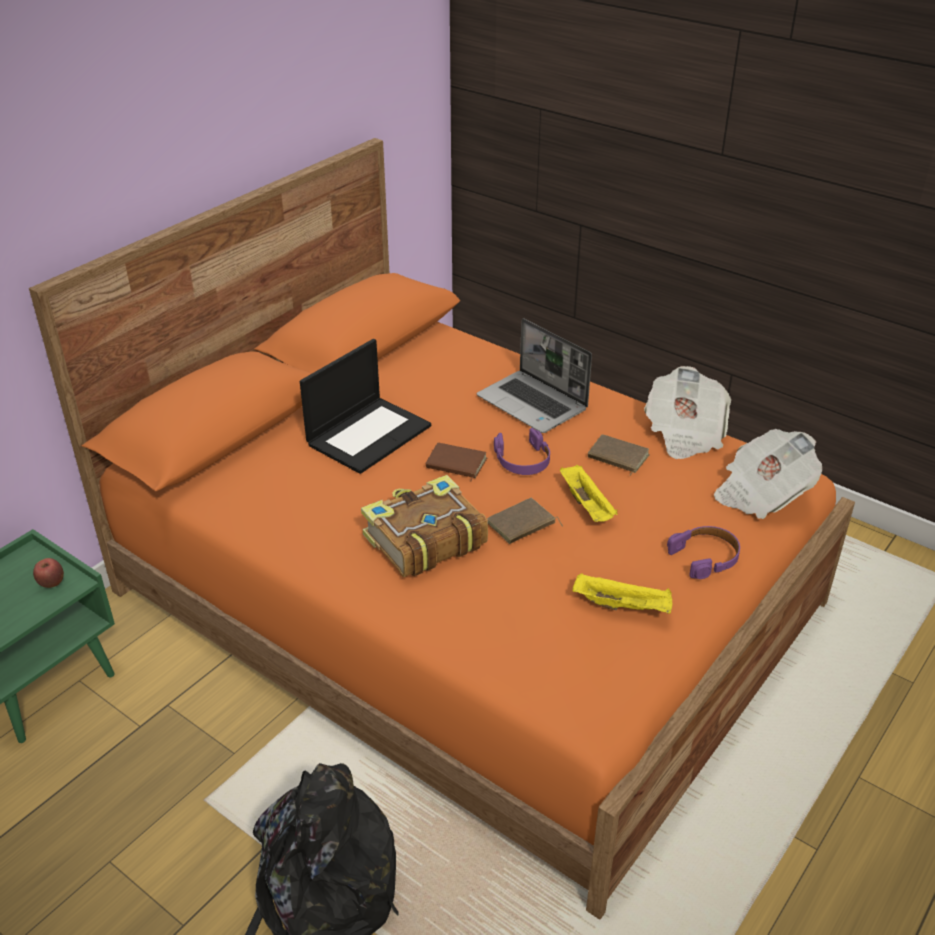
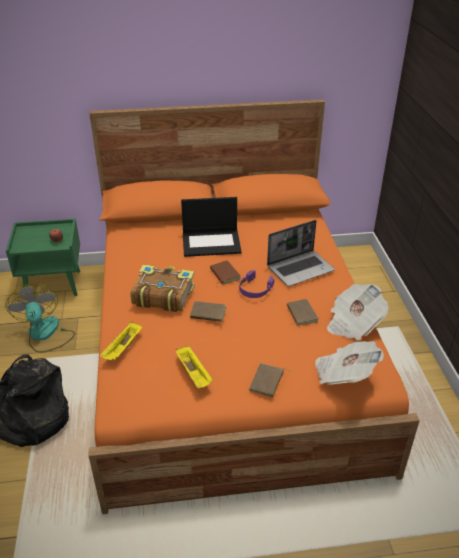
camera: 45 degrees right, 0 degrees up
laptop [476,318,592,433] -> laptop turned 120 degrees counterclockwise [267,220,335,286]
yellow tray [560,465,618,522] -> yellow tray moved to [100,321,142,360]
purple headphones [667,526,740,579] -> brown book [249,363,291,397]
none -> fan [6,284,75,353]

